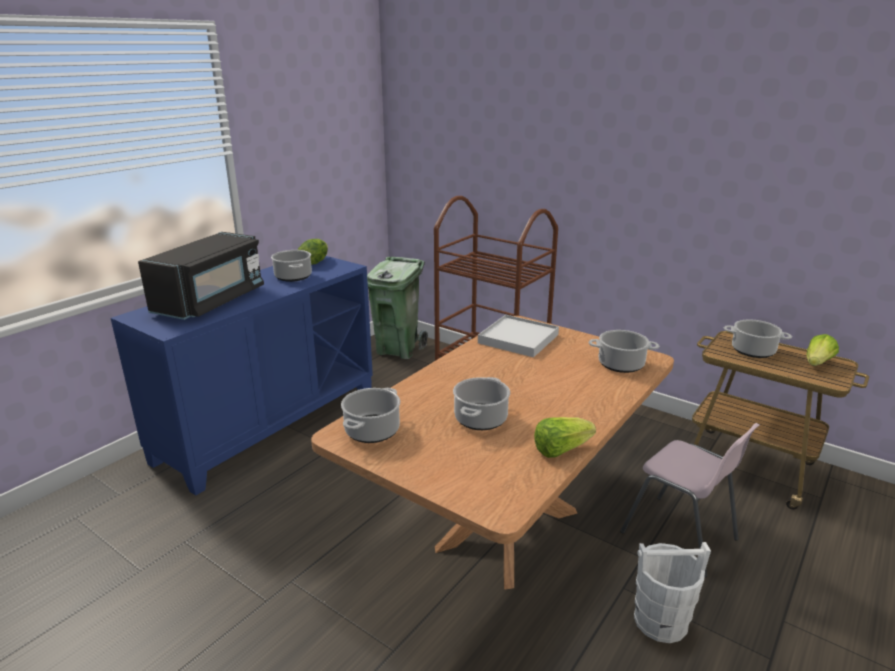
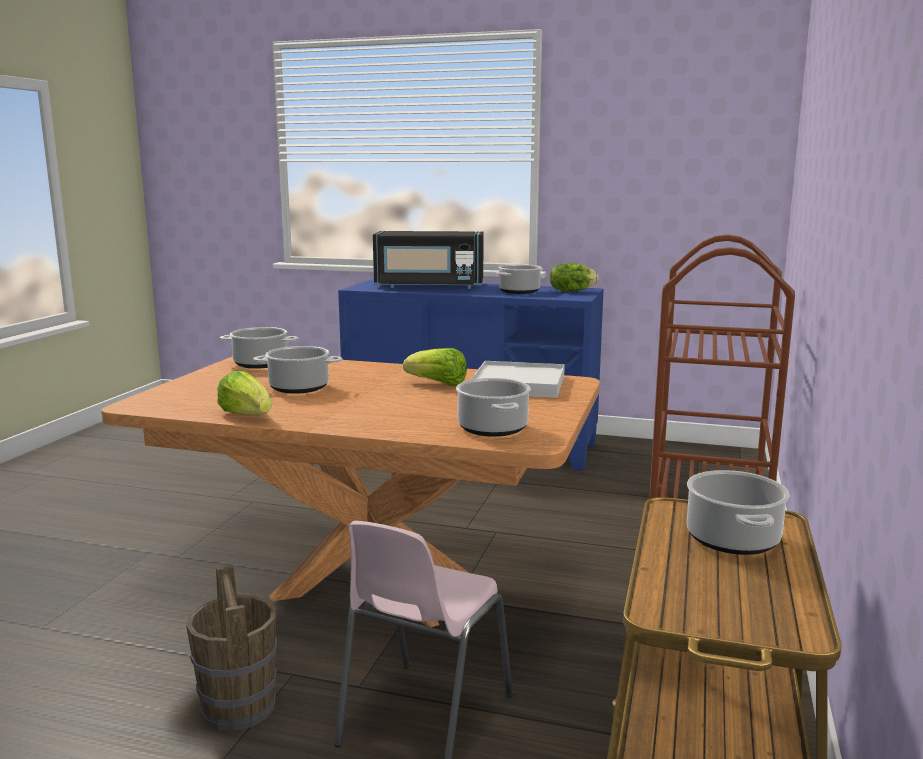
camera: 70 degrees right, 10 degrees down
green trash can [367,257,428,359] -> none
white bucket [634,542,711,643] -> brown bucket [186,565,277,731]
lettuce [807,334,839,366] -> lettuce moved to [403,348,467,386]

